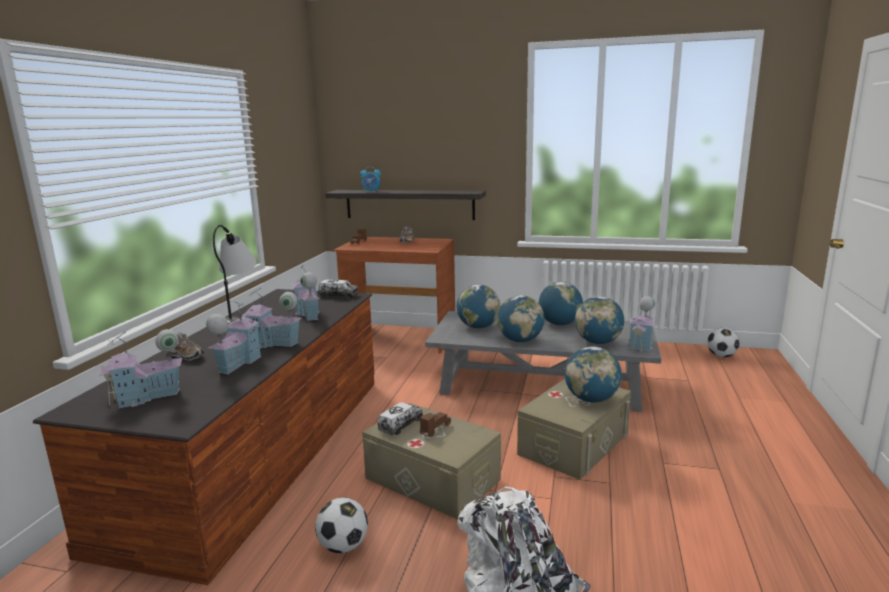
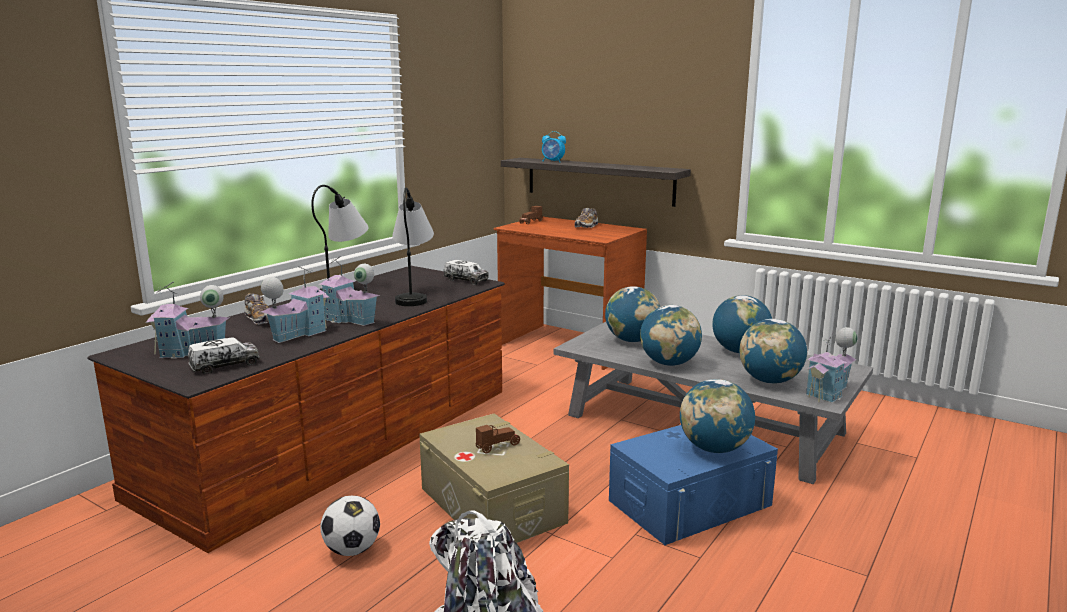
camera: 20 degrees right, 0 degrees up
toy house [292,265,319,321] -> table lamp [392,187,434,306]
toy truck [377,402,423,435] -> toy truck moved to [188,337,260,374]
beige storage box [517,379,631,480] -> blue storage box [609,425,778,545]
football [707,328,740,357] -> none

